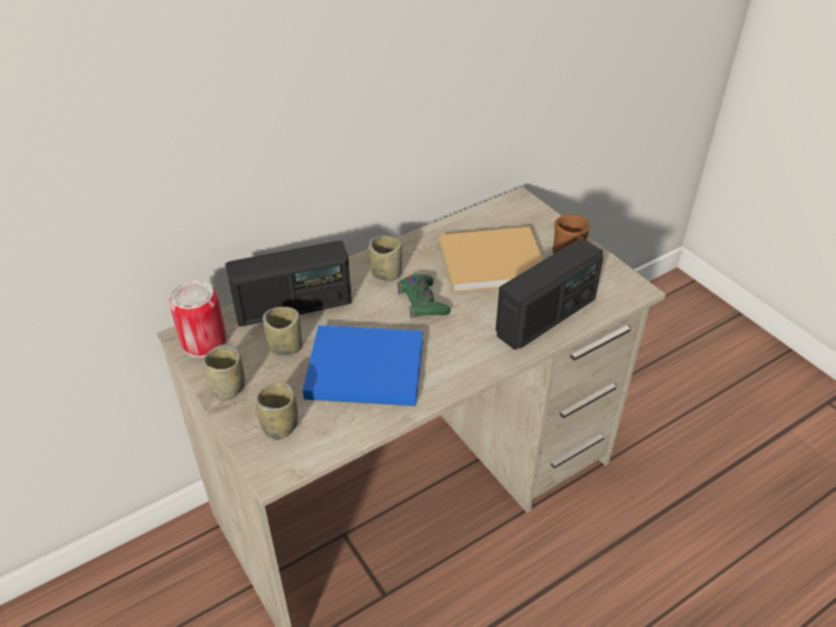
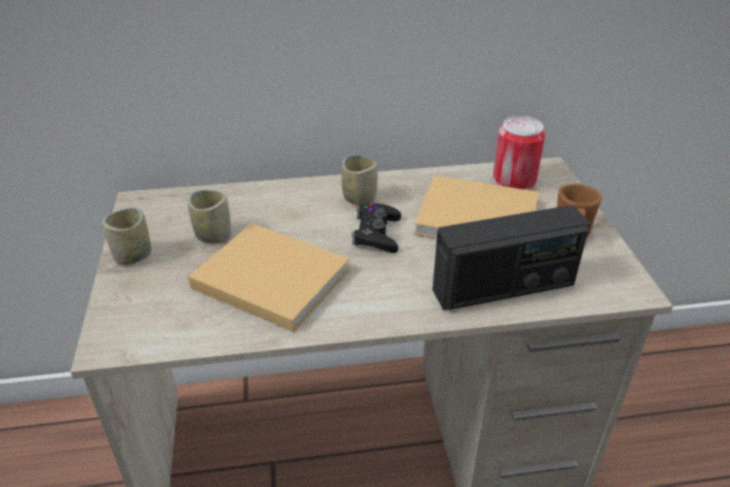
camera: 25 degrees right, 5 degrees down
can [169,280,226,358] -> can moved to [493,116,546,190]
radio [225,241,352,327] -> none
cup [256,381,298,440] -> none
blue book [303,326,423,406] -> beige book [188,223,350,332]
green game controller [397,274,450,318] -> black game controller [352,203,401,253]

